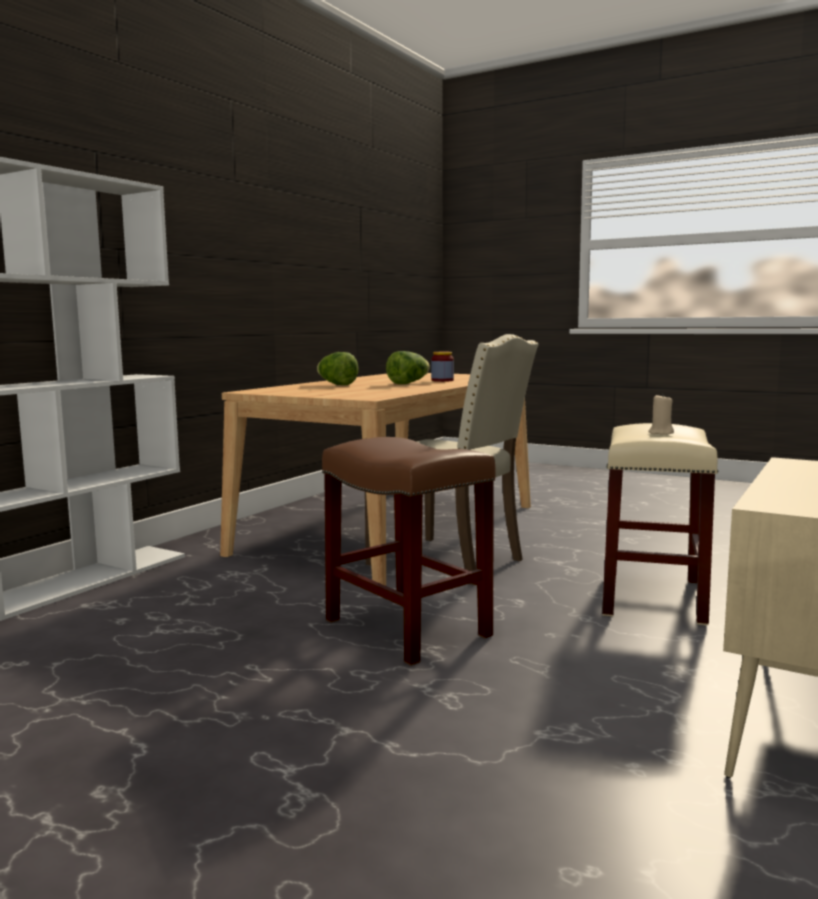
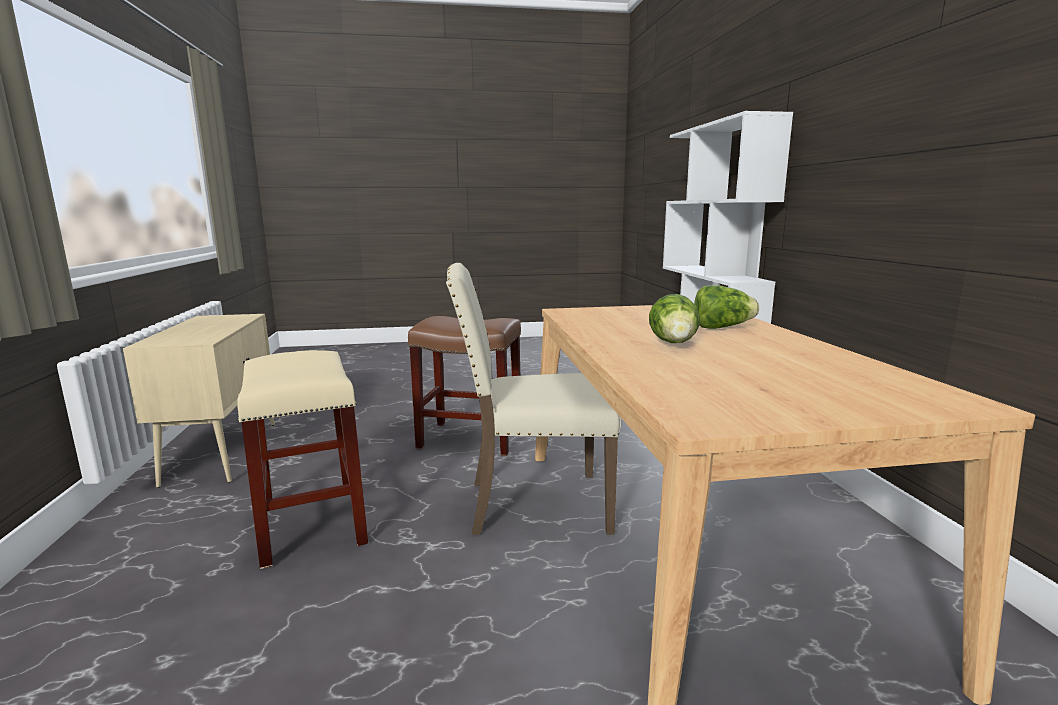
camera: 140 degrees right, 5 degrees up
jar [431,352,454,382] -> none
beige candle [648,395,674,435] -> none

